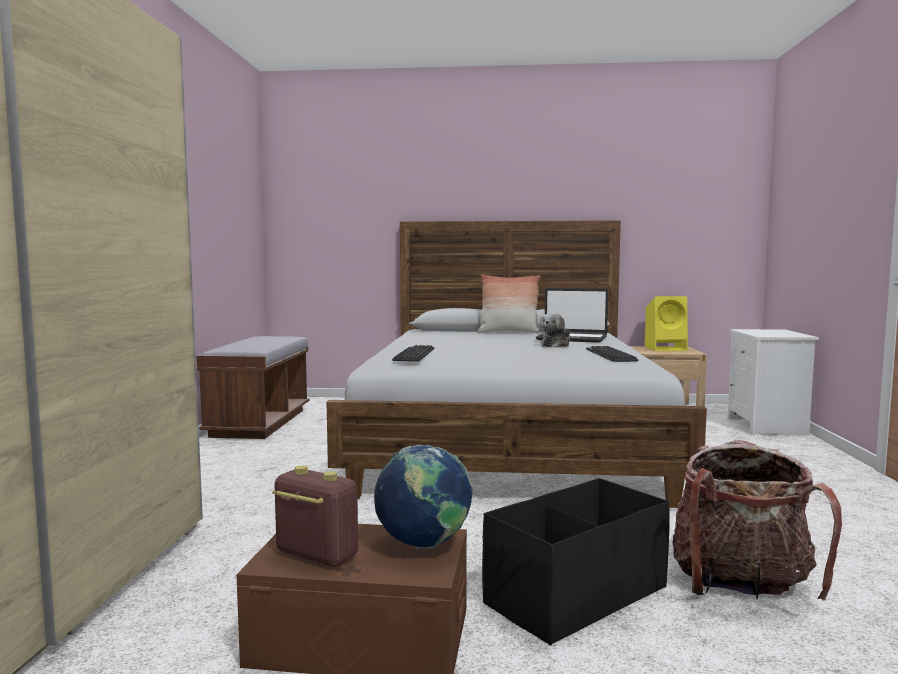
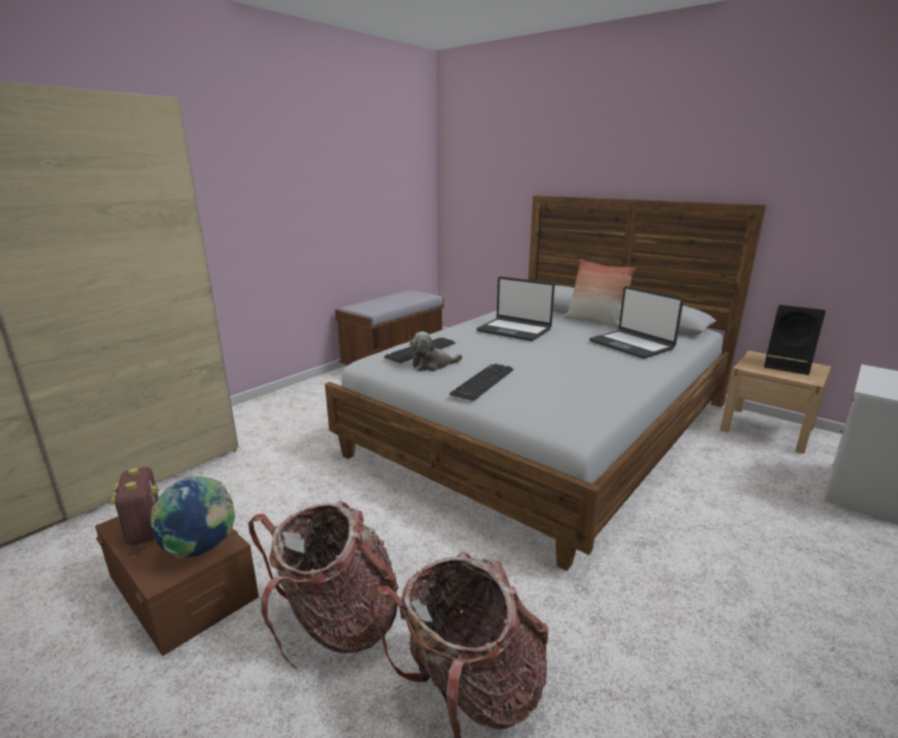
camera: 35 degrees right, 15 degrees up
black storage box [482,478,670,645] -> backpack [248,500,398,670]
plush toy [540,313,571,348] -> plush toy moved to [409,331,462,371]
keyboard [586,346,639,362] -> keyboard moved to [450,364,514,401]
yellow speaker [645,296,688,351] -> black speaker [764,305,826,375]
none -> laptop [477,277,555,341]

